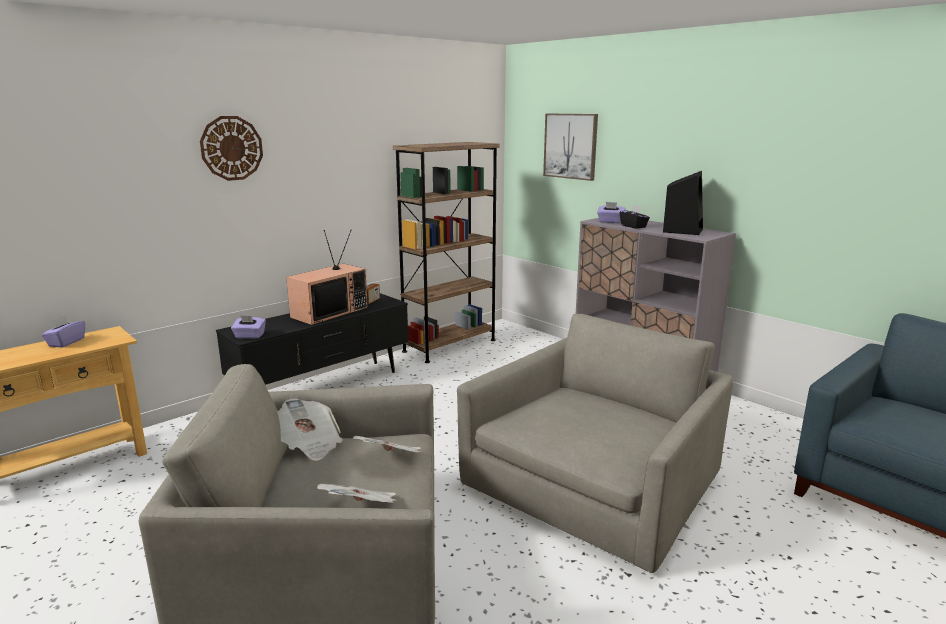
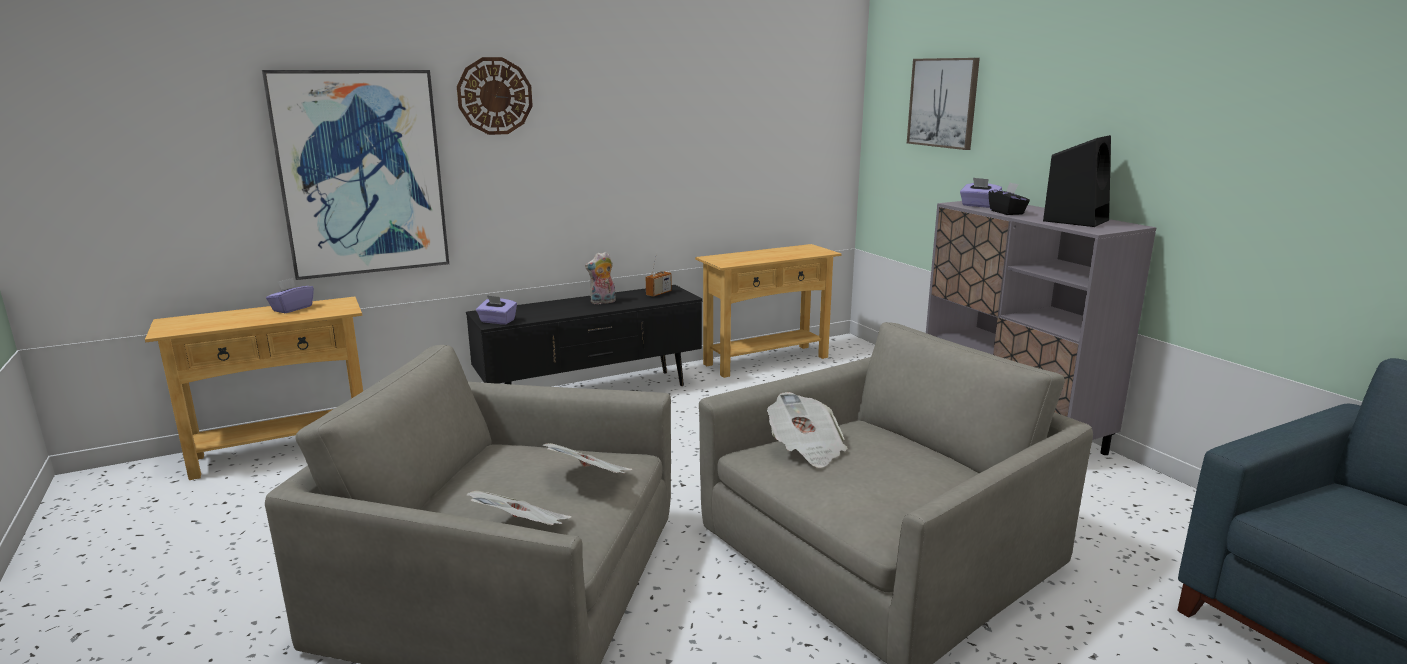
camera: 15 degrees right, 0 degrees up
newspaper [277,398,343,461] -> newspaper moved to [767,392,847,468]
television [286,230,368,325] -> plush toy [585,252,616,304]
brown bookcase [393,142,500,363] -> beige console table [695,244,842,378]
none -> picture [262,70,449,280]

